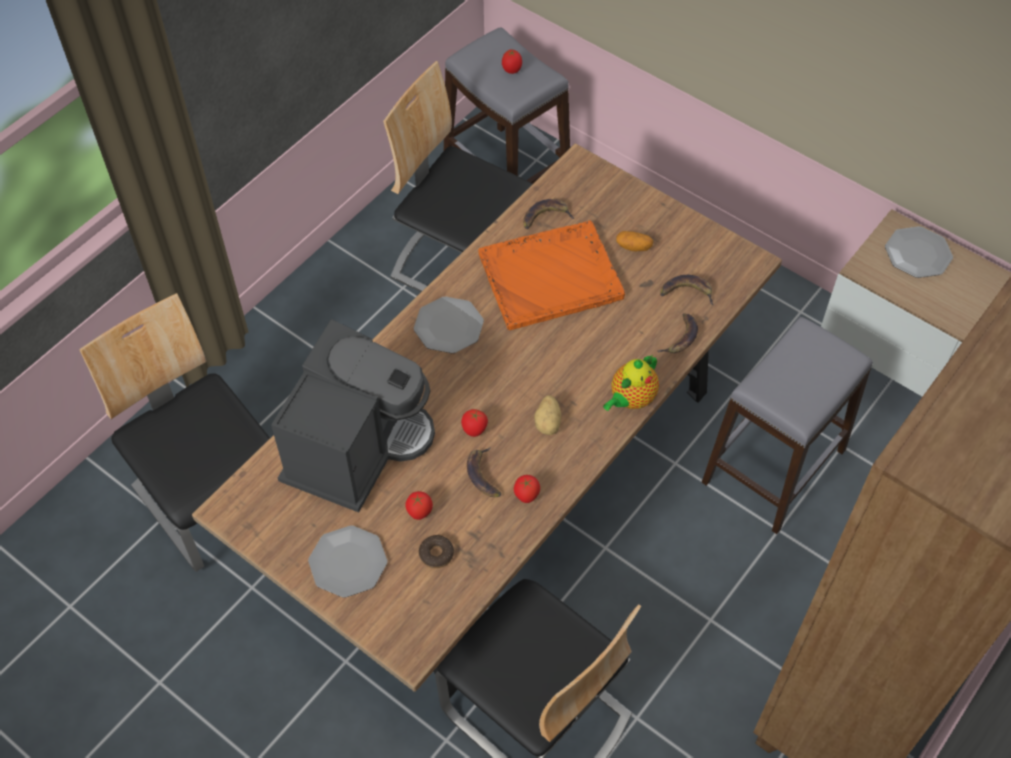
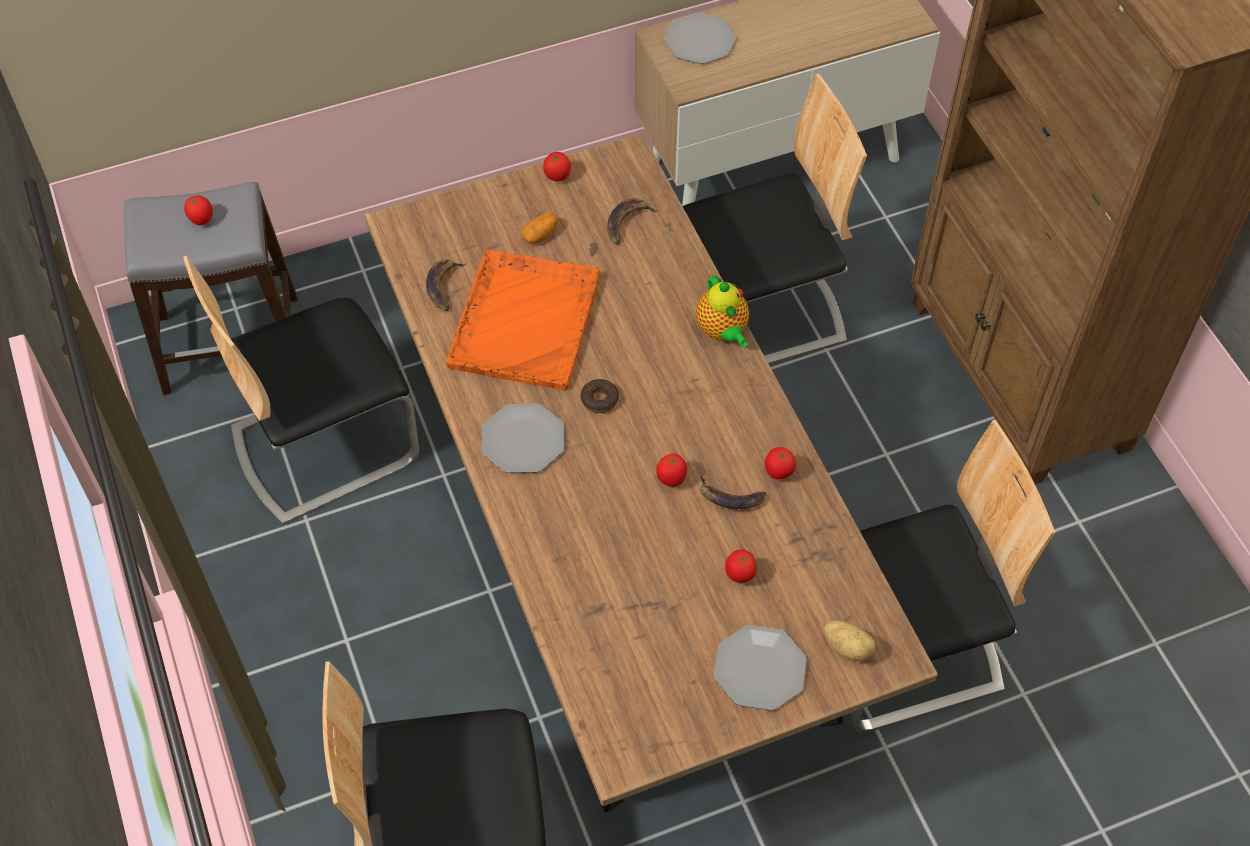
camera: 60 degrees left, 0 degrees up
coffee machine [271,319,435,512] -> none
donut [419,535,454,568] -> donut moved to [581,379,619,413]
potato [534,395,561,435] -> potato moved to [824,621,875,661]
banana [657,313,698,353] -> none
grey stool [702,317,873,534] -> chair [683,74,867,365]
none -> tomato [543,152,571,181]

